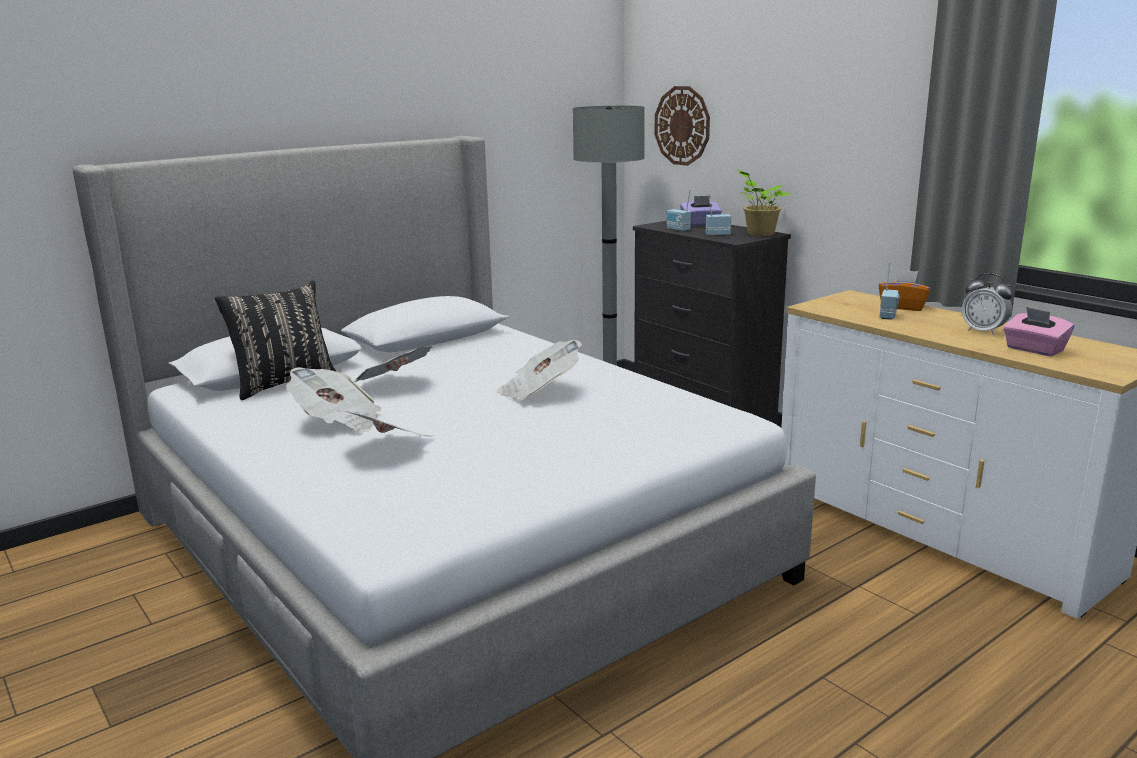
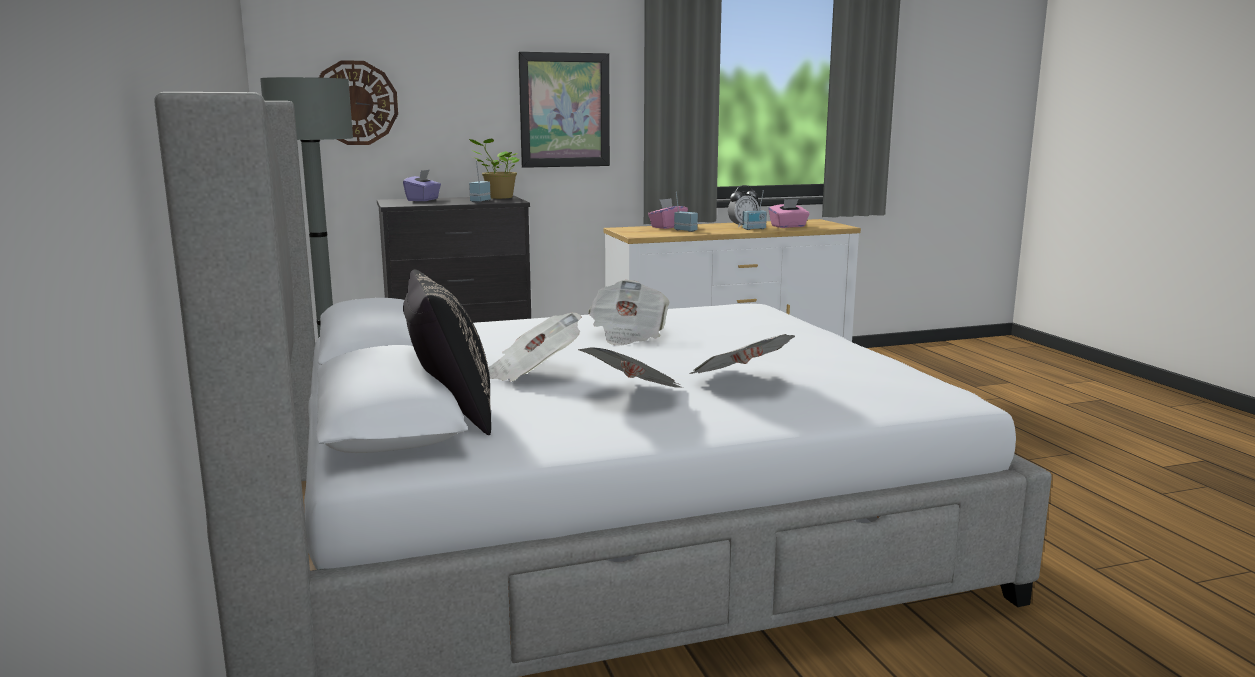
camera: 70 degrees left, 5 degrees down
radio [667,190,691,231] -> radio moved to [742,190,767,230]
orange tissue box [879,269,931,311] -> pink tissue box [648,198,688,229]
none -> picture [518,52,610,168]

